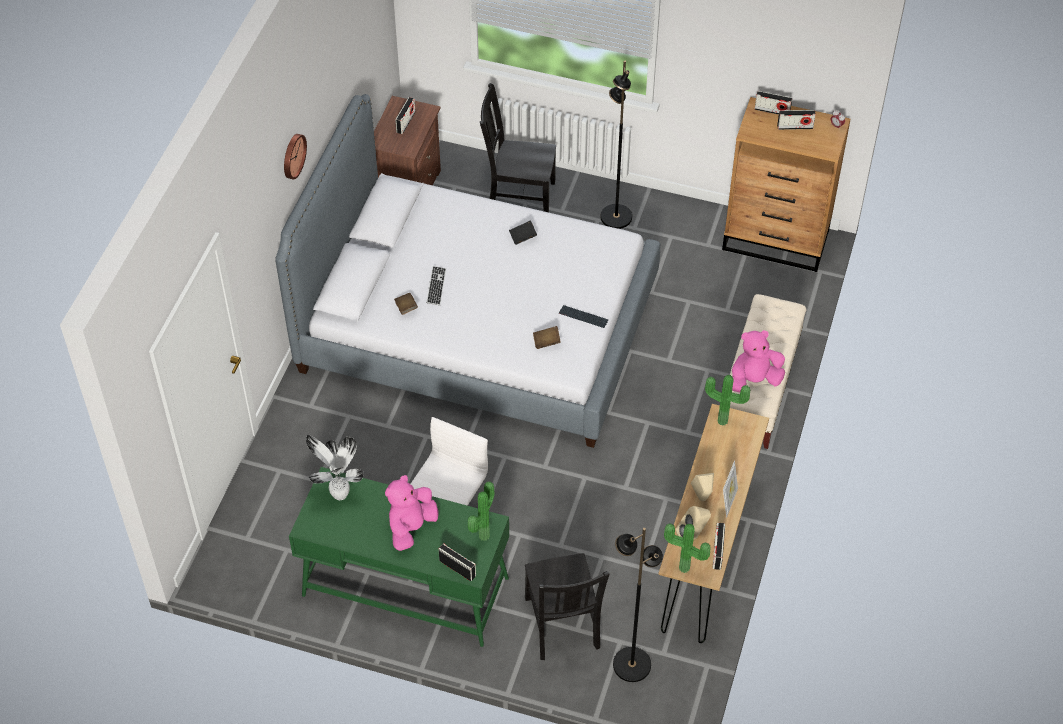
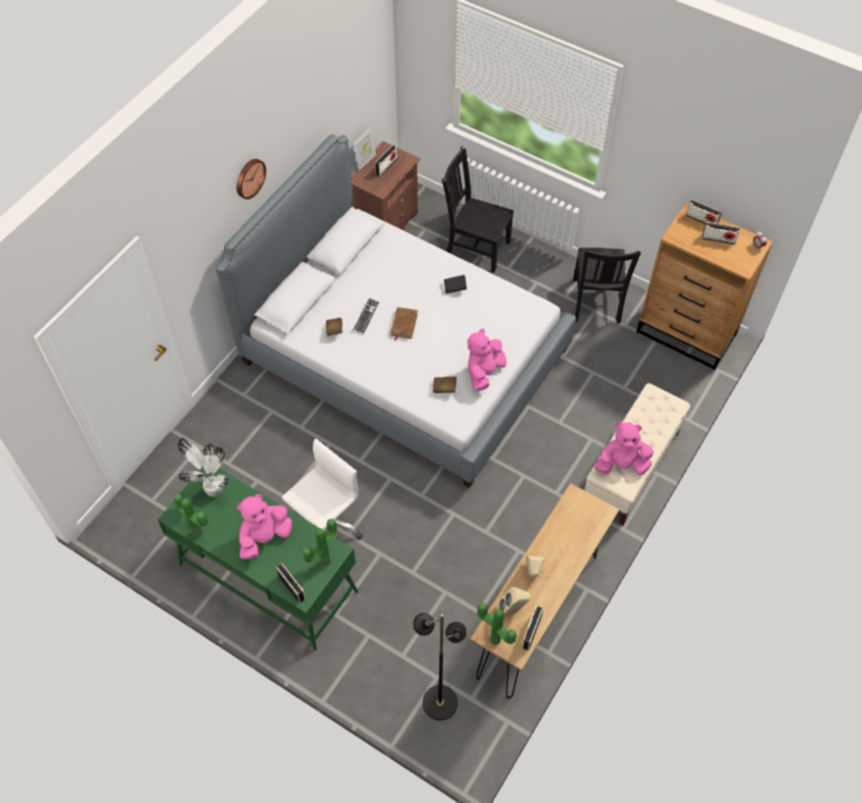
camera: 15 degrees right, 5 degrees up
black chair [525,553,610,660] -> black chair moved to [573,248,641,324]
keyboard [559,305,608,328] -> pink plush toy [467,329,506,391]
black floor lamp [600,61,632,229] -> none
potted plant [705,375,750,426] -> potted plant moved to [174,494,208,538]
picture frame [723,460,738,518] -> picture frame moved to [353,128,376,171]
none -> brown book [391,307,418,341]

